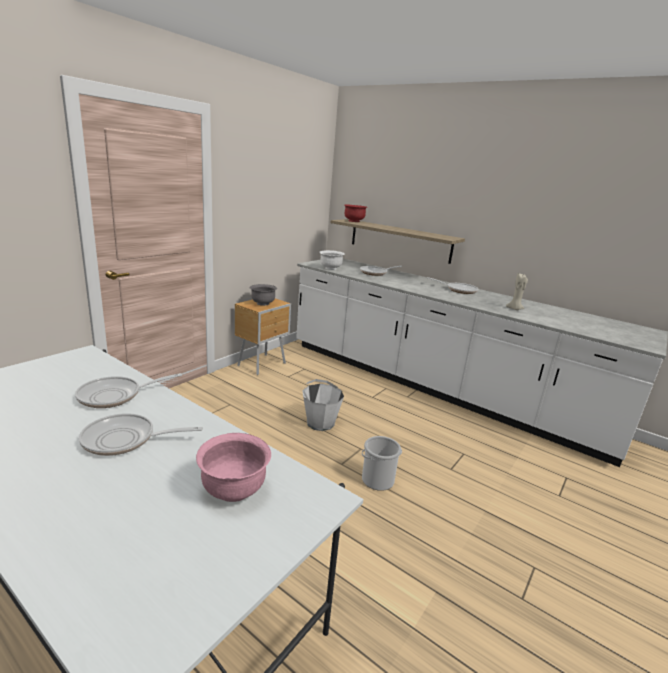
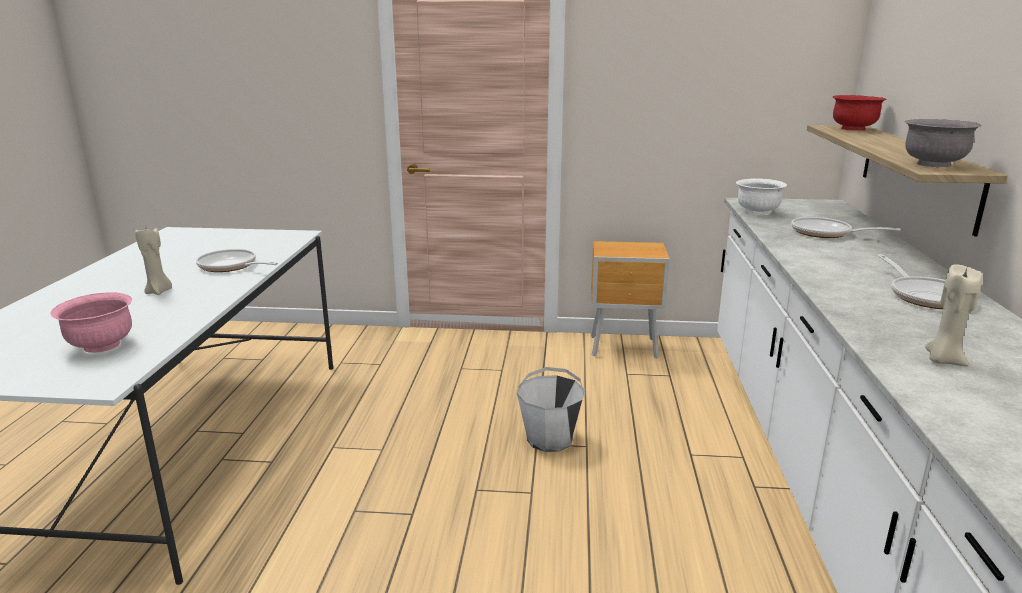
camera: 60 degrees right, 0 degrees up
frying pan [79,413,203,456] -> beige candle [135,228,172,295]
grey bowl [250,284,277,306] -> grey bowl moved to [904,119,982,167]
bucket [362,436,402,491] -> none

